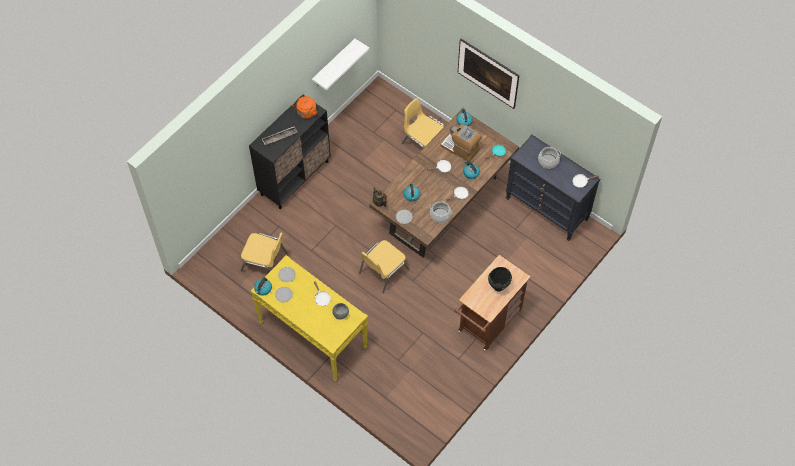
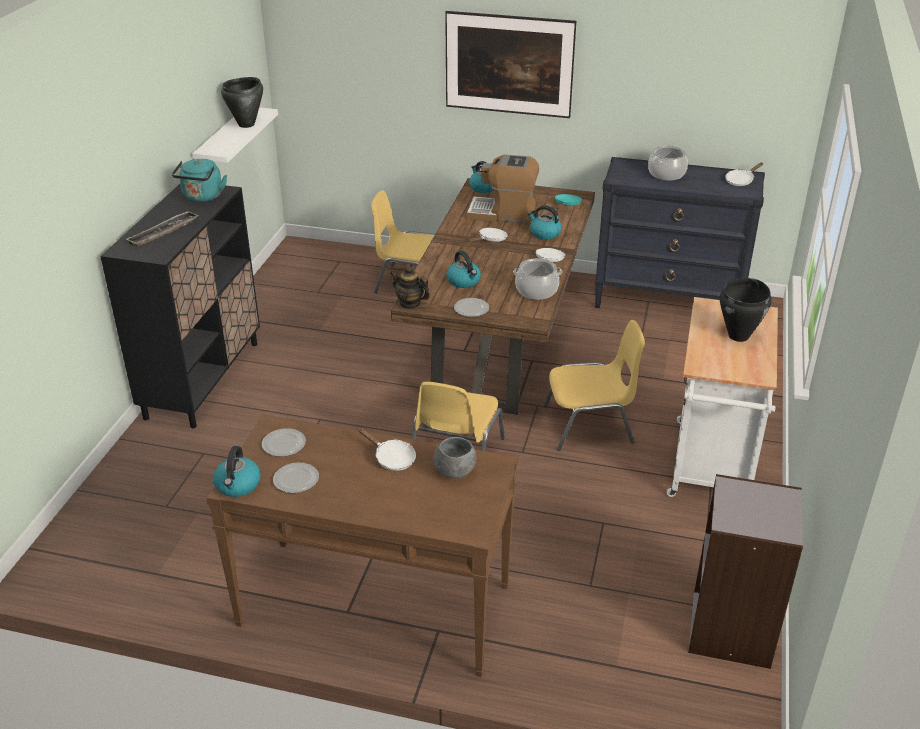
camera: 25 degrees left, 25 degrees down
yellow chair [241,232,288,272] -> yellow chair moved to [543,320,645,451]
yellow console table [251,255,368,381] -> brown console table [206,414,518,677]
orange kettle [292,96,317,119] -> turquoise kettle [172,159,227,202]
brown cart [455,255,531,350] -> white cart [667,297,778,497]
none -> black cooking pot [221,77,263,128]
none -> grey bookcase [688,474,803,669]

